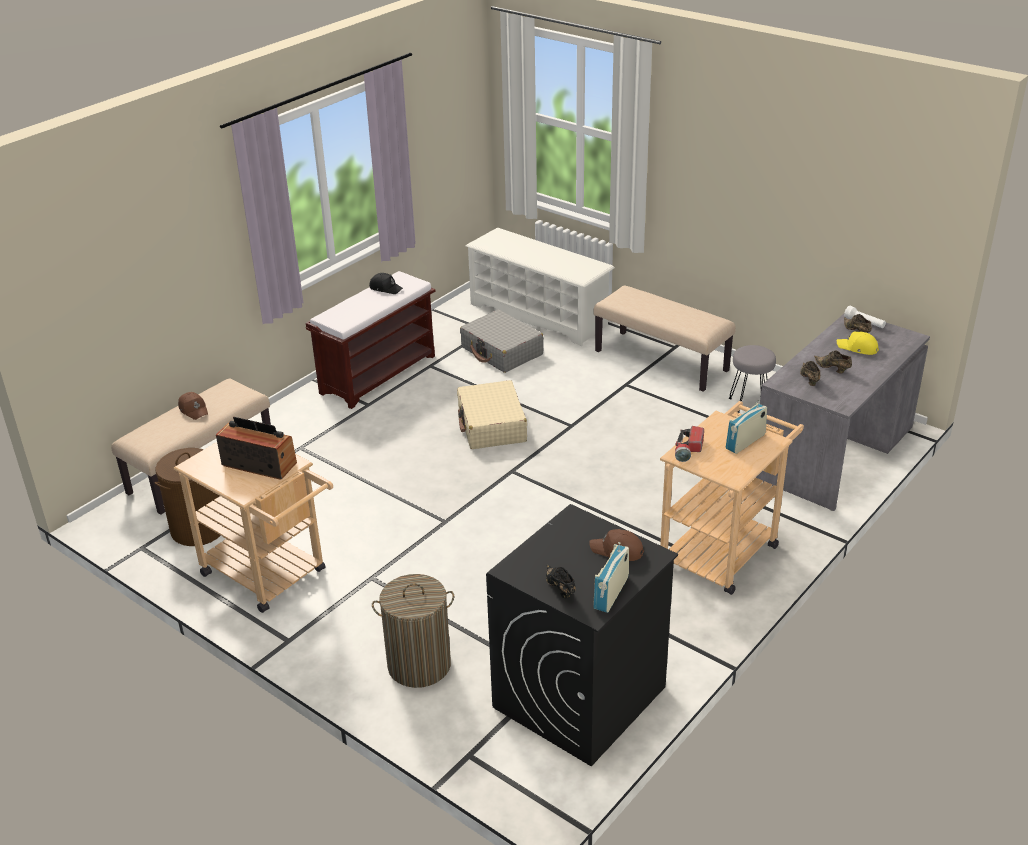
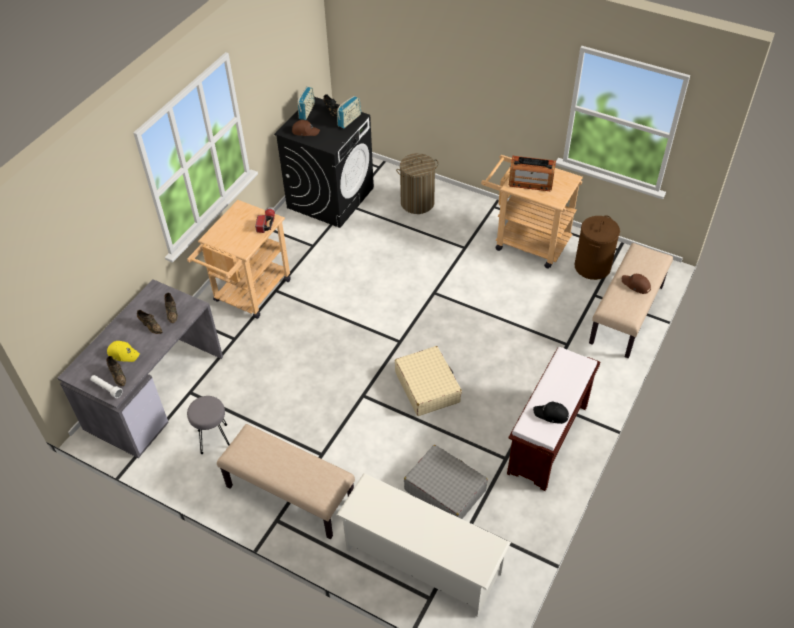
camera: 170 degrees right, 15 degrees up
radio [726,400,767,454] -> radio moved to [337,96,361,128]

